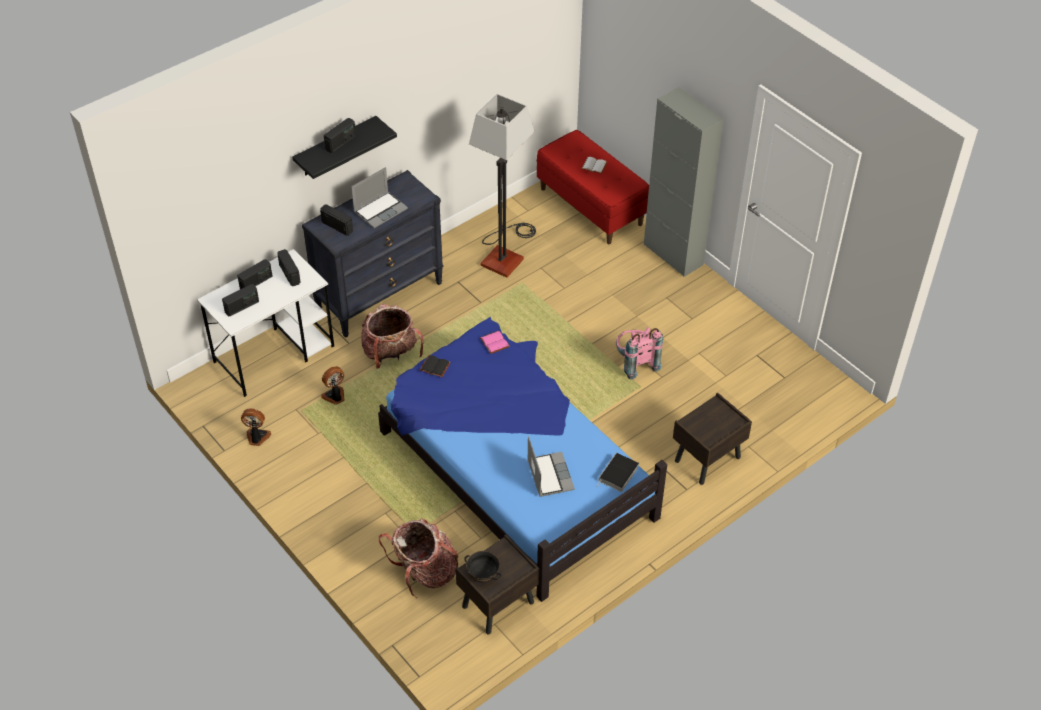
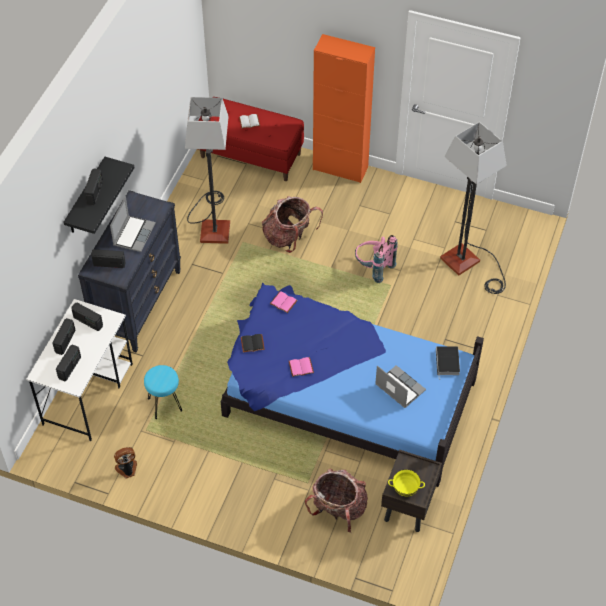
camera: 30 degrees left, 5 degrees up
fan [321,366,345,405] -> turquoise stool [144,365,182,419]
backpack [361,304,424,369] -> backpack moved to [262,196,323,253]
black bowl [464,551,501,582] -> yellow bowl [388,469,425,496]
grey cabinet [644,87,724,277] -> orange cabinet [313,34,375,183]
brown nightstand [673,393,752,485] -> none
none -> pink book [289,357,314,377]
none -> floor lamp [440,122,507,294]

